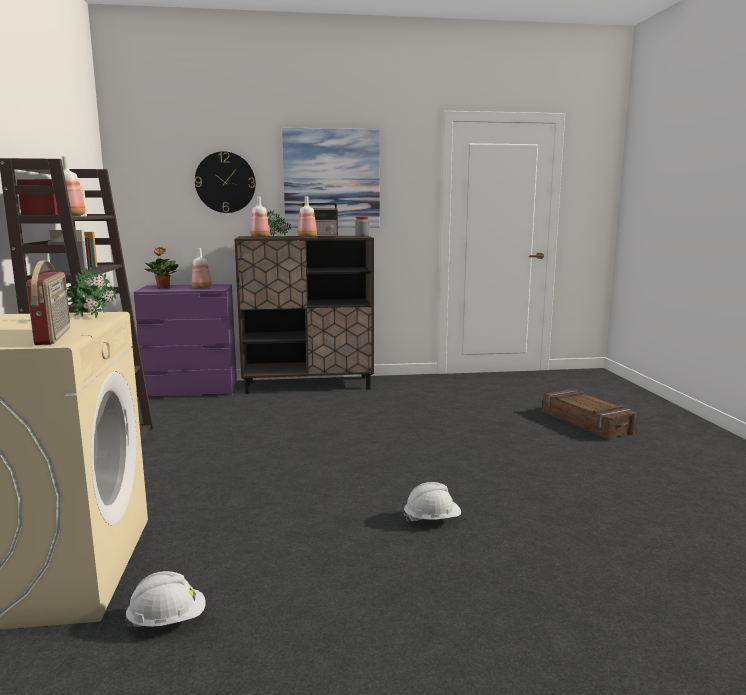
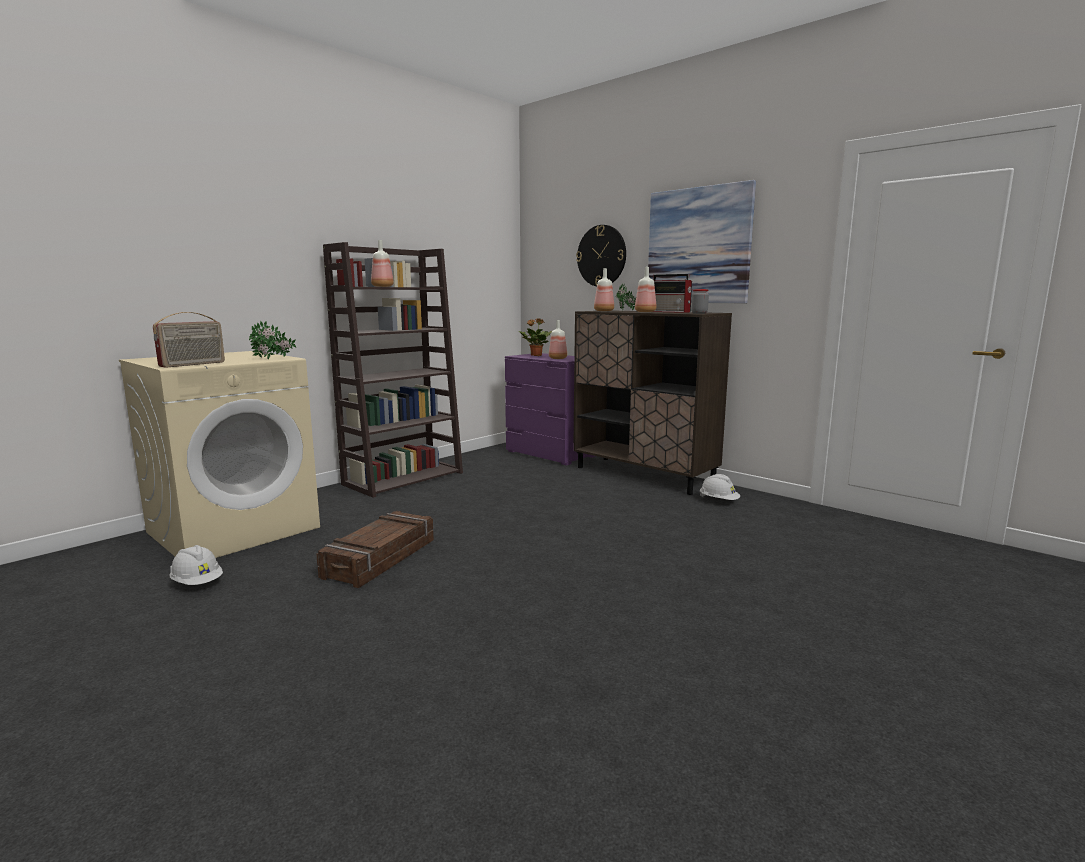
camera: 50 degrees right, 0 degrees up
white hard hat [403,482,461,522] -> white hard hat moved to [699,474,740,500]
crate [542,389,639,440] -> crate moved to [316,511,434,588]

